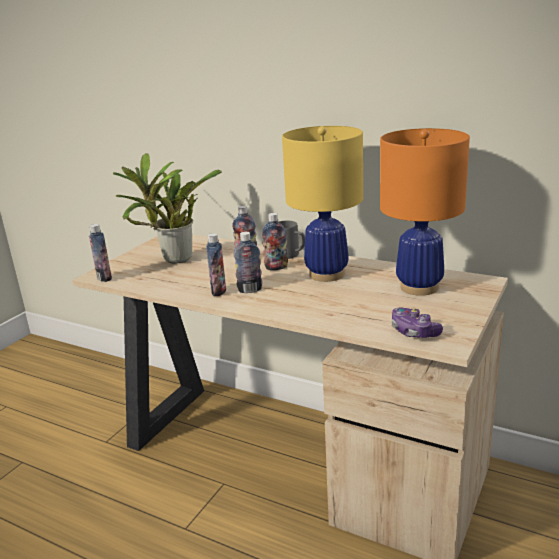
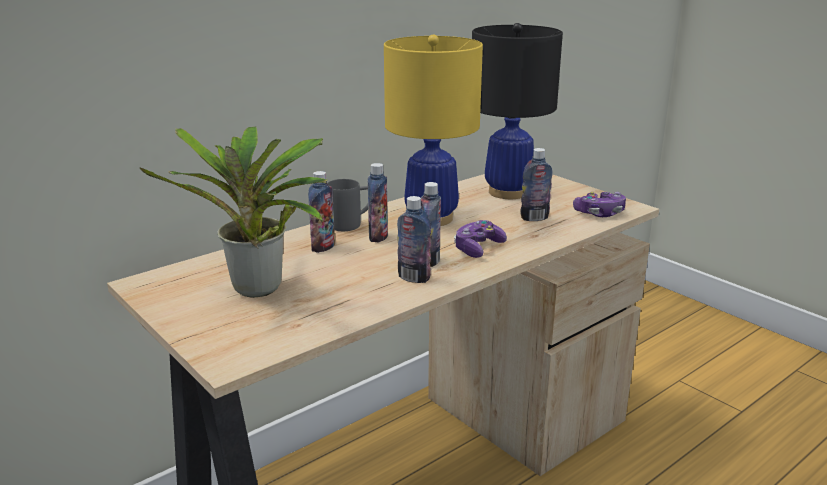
camera: 70 degrees left, 0 degrees up
bottle [89,224,112,282] -> bottle moved to [520,148,553,221]
orange table lamp [380,128,470,296] -> black table lamp [472,23,563,199]
none -> game controller [454,220,507,258]

